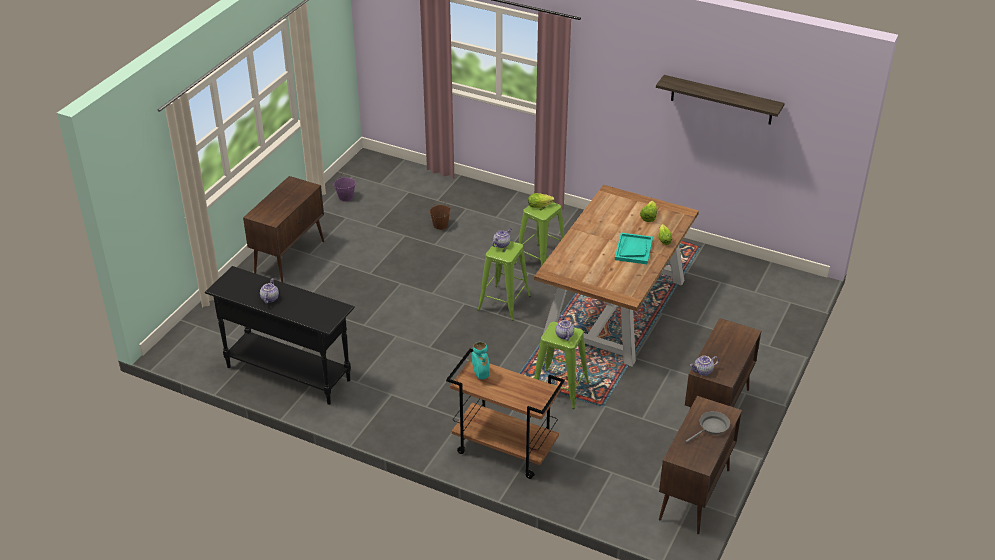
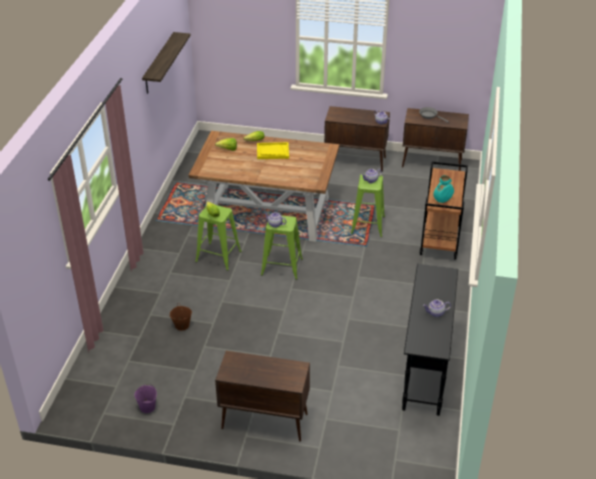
camera: 105 degrees left, 0 degrees up
turquoise tray [615,233,653,264] -> yellow tray [257,142,289,159]

